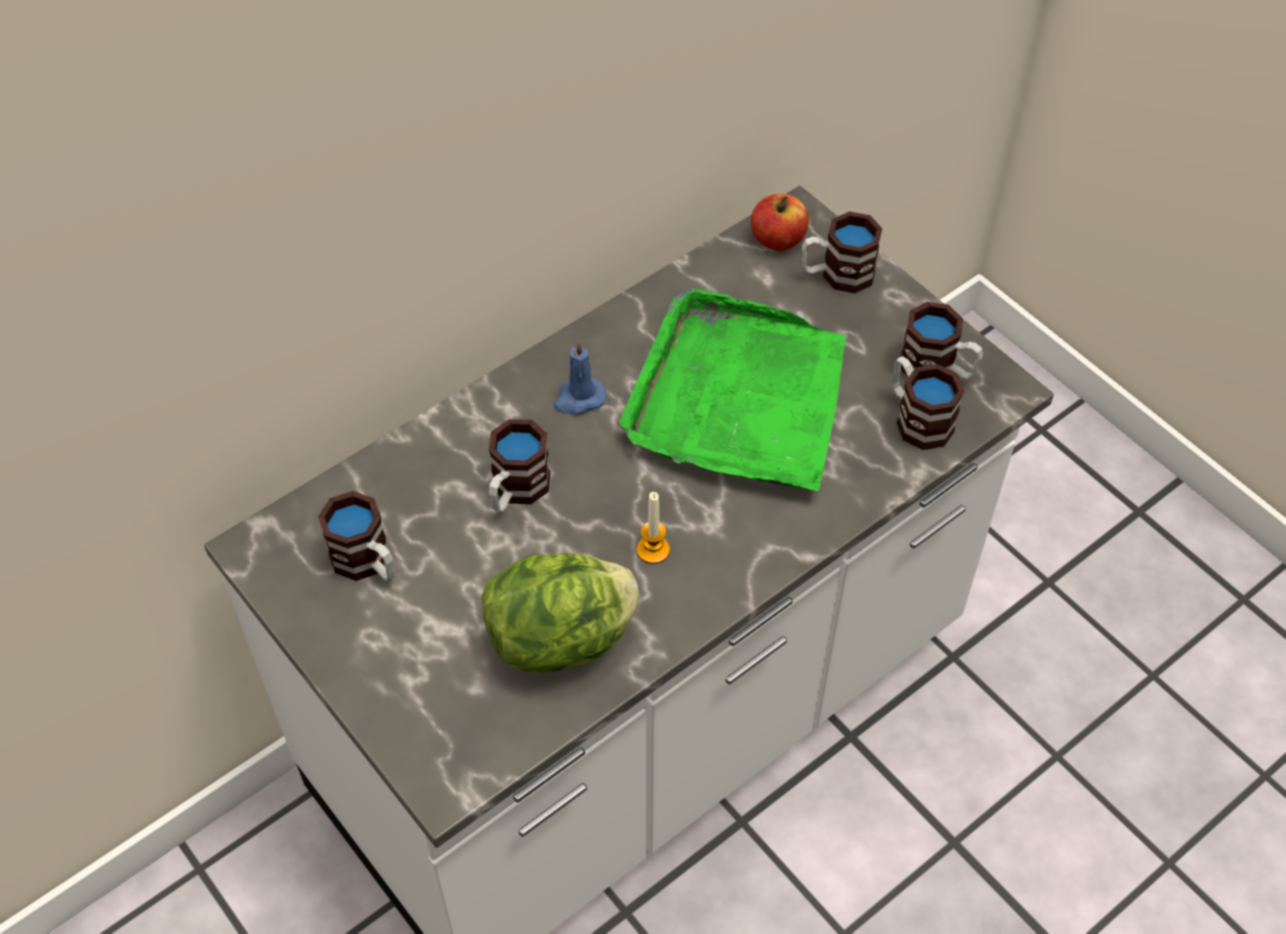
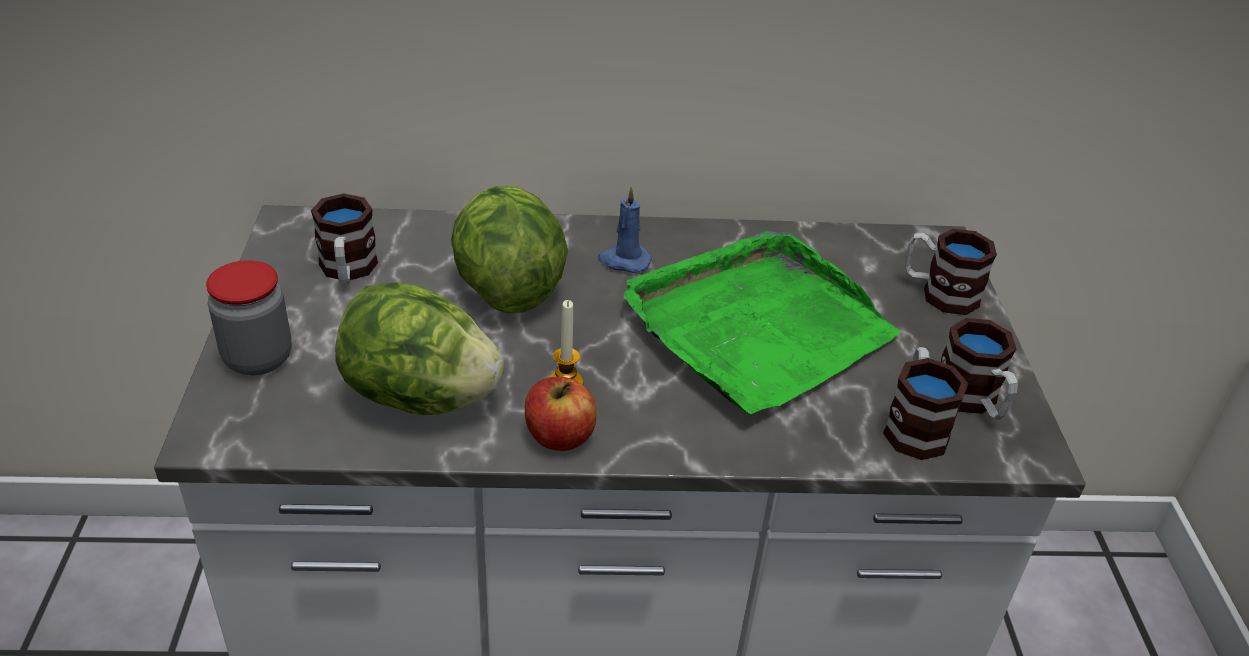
camera: 35 degrees right, 15 degrees down
mug [489,419,550,513] -> lettuce [451,186,568,313]
apple [751,194,809,251] -> apple moved to [525,376,597,451]
none -> jar [206,260,291,375]

